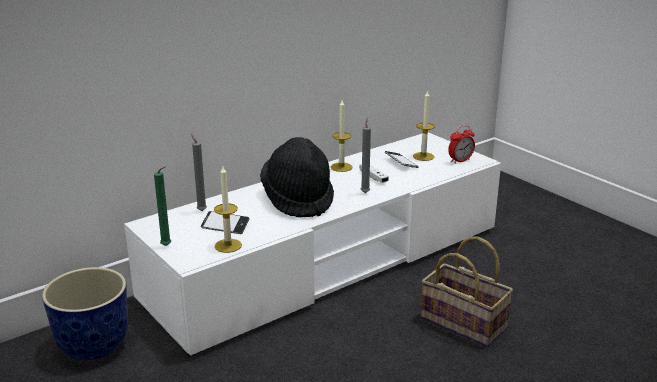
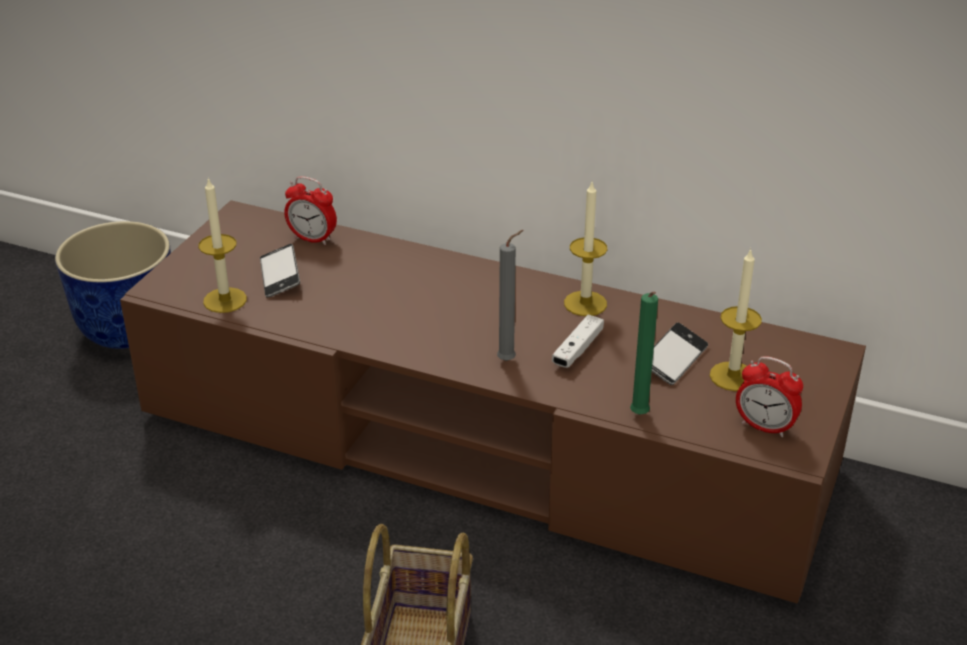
camera: 60 degrees right, 10 degrees up
white tv stand [124,132,501,357] -> brown tv stand [120,200,866,604]
green candle [154,167,171,246] -> green candle moved to [630,292,658,415]
grey candle [191,133,207,211] -> alarm clock [284,176,337,245]
black hat [260,137,334,217] -> none

